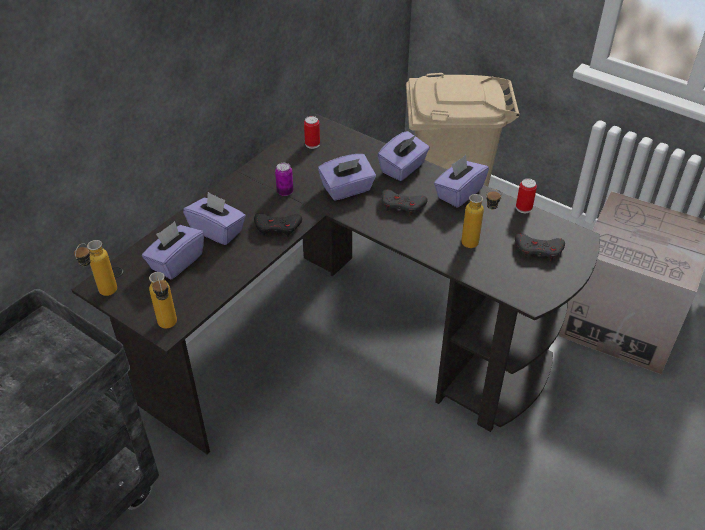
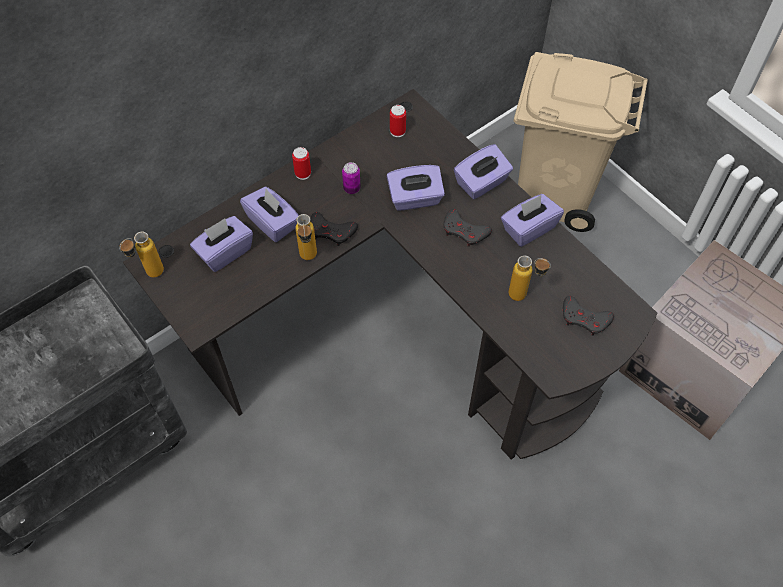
camera: 15 degrees right, 15 degrees up
bottle [149,272,177,329] -> bottle moved to [296,214,317,260]
can [516,178,537,213] -> can moved to [292,147,311,180]

